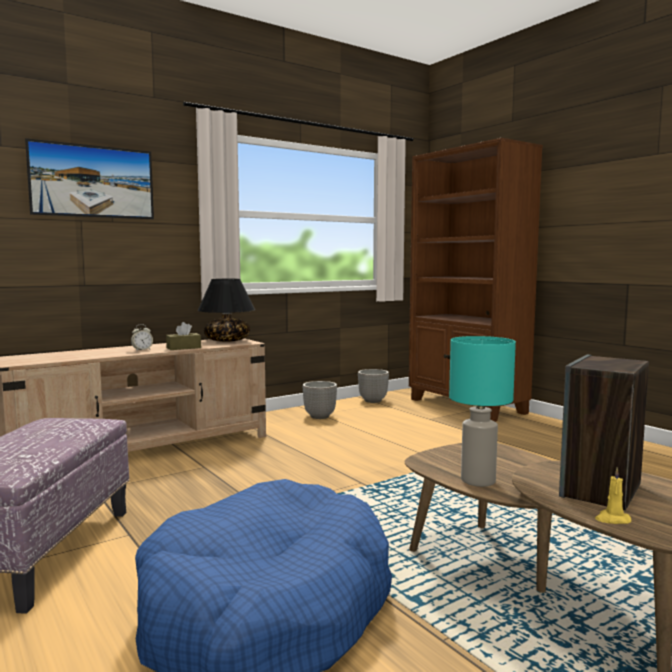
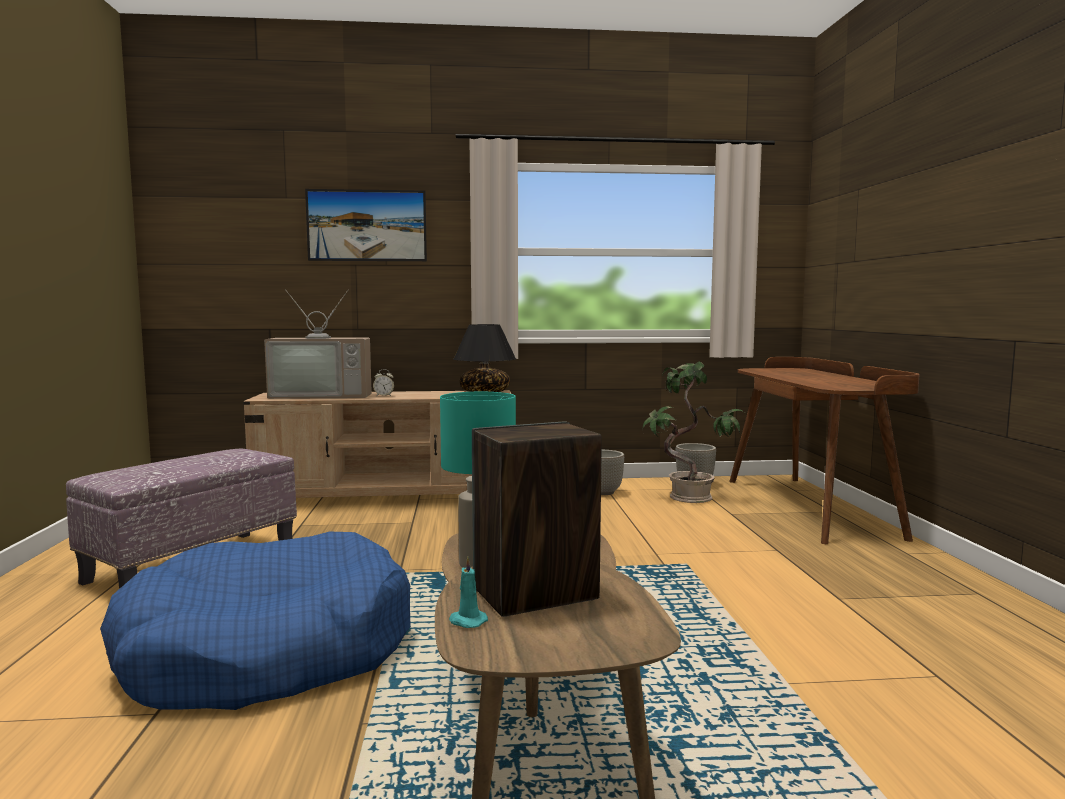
camera: 30 degrees right, 0 degrees up
brown tissue box [166,322,201,350] -> none
brown bookcase [409,138,543,422] -> brown desk [729,357,919,544]
yellow candle [595,467,631,524] -> turquoise candle [449,556,488,628]
none -> television [264,289,372,399]
none -> potted plant [643,361,744,503]

